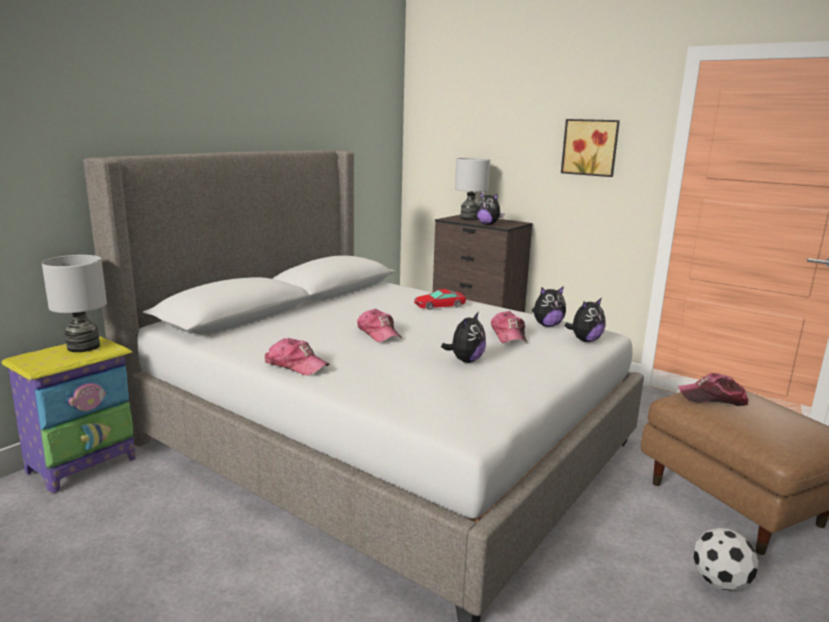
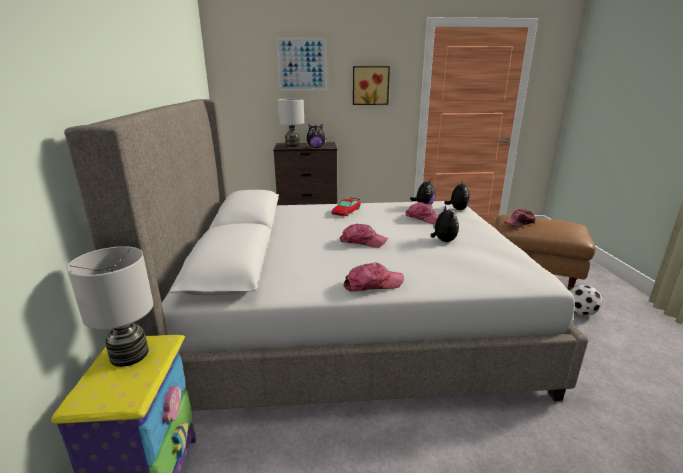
camera: 40 degrees left, 5 degrees up
none -> picture [277,38,327,90]

